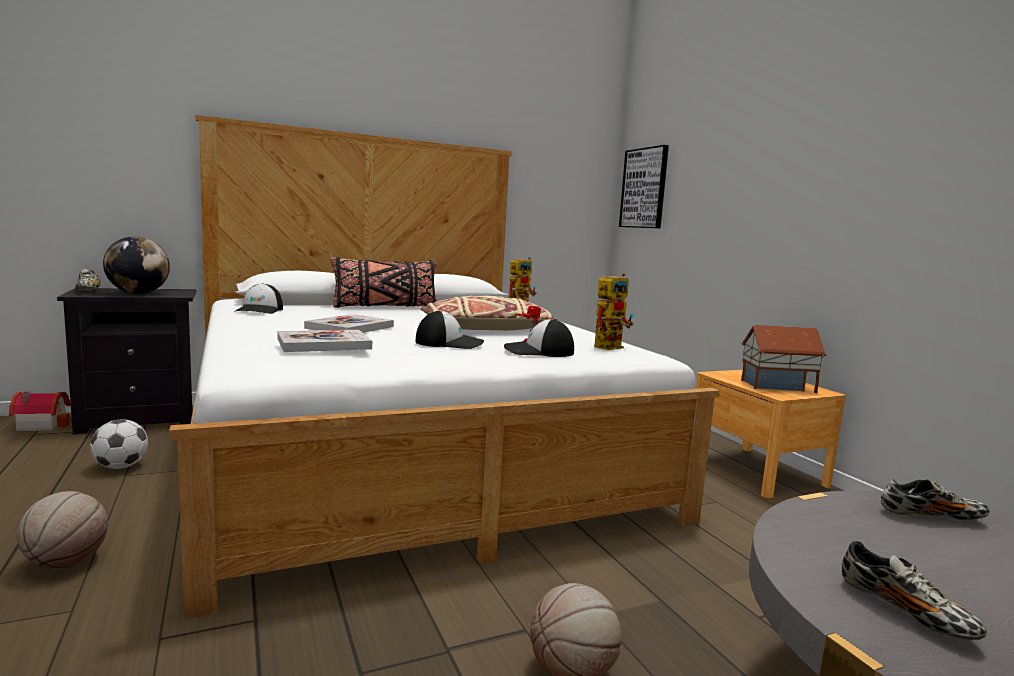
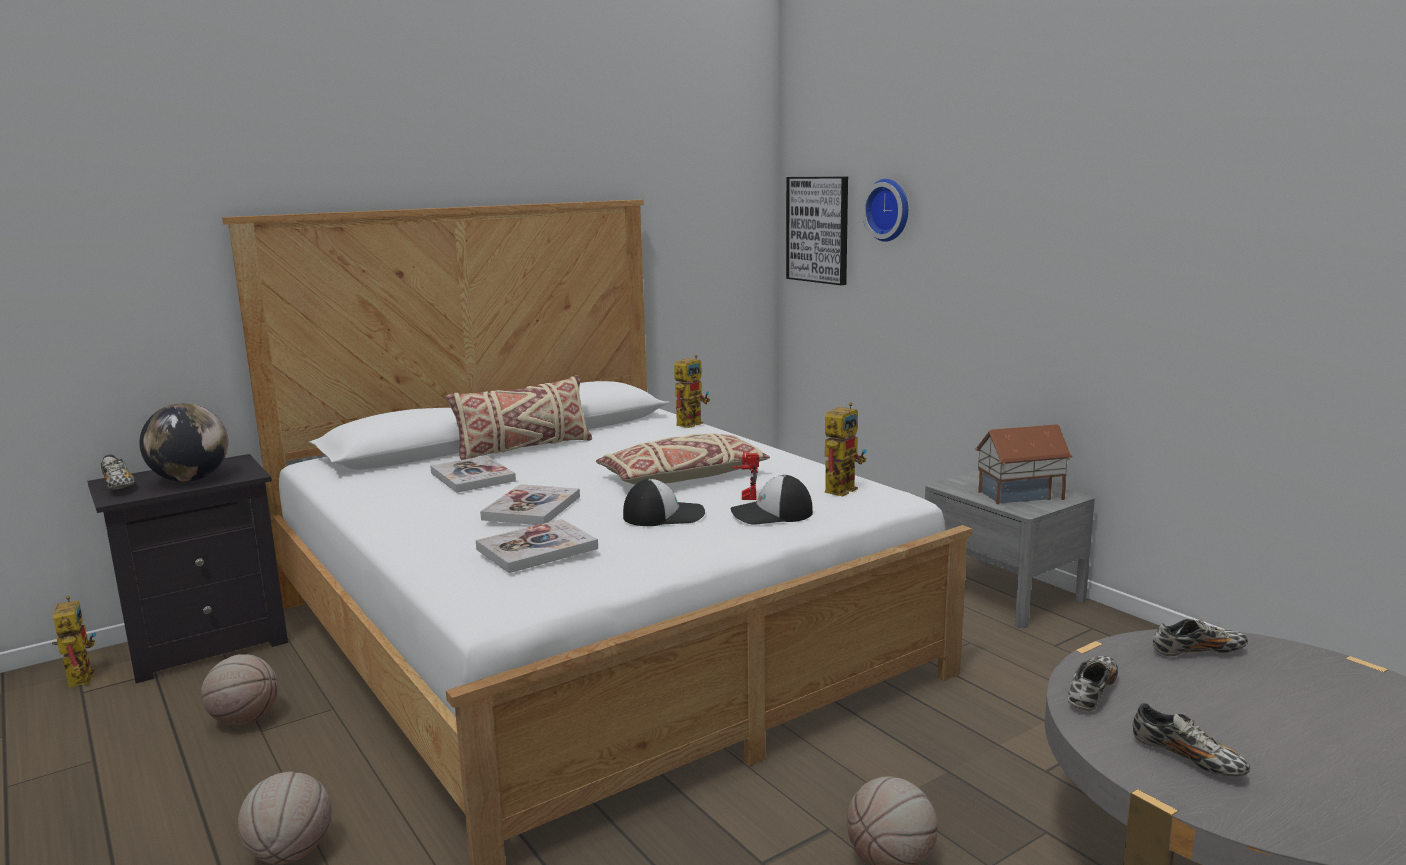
camera: 10 degrees left, 5 degrees up
toy house [9,391,71,431] -> toy robot [52,596,96,688]
football [90,419,148,469] -> basketball [201,654,278,726]
cap [234,283,283,314] -> none
black pillow [330,257,437,308] -> beige pillow [446,375,592,460]
brown nightstand [696,370,845,499] -> grey nightstand [925,470,1095,628]
none -> book [430,456,516,493]
none -> wall clock [862,179,908,242]
none -> shoe [1068,656,1118,711]

